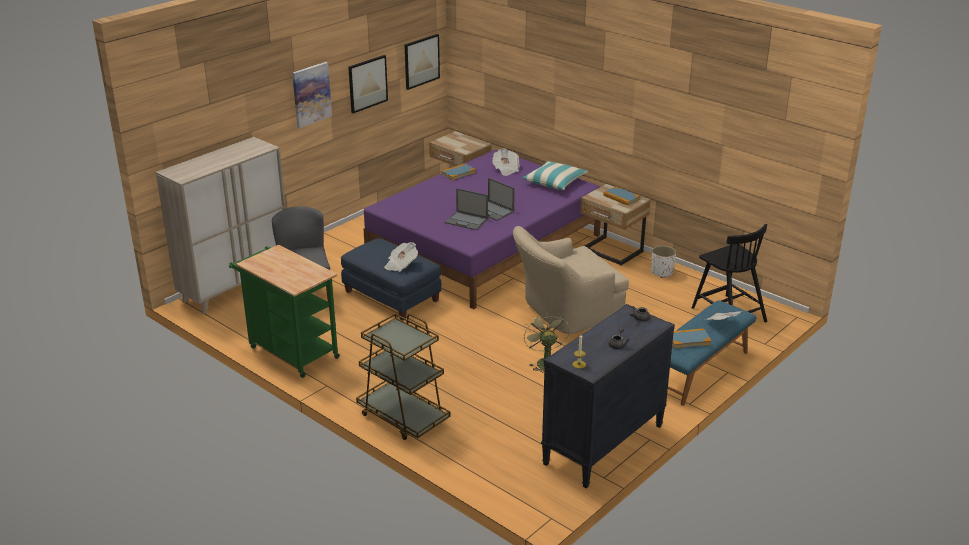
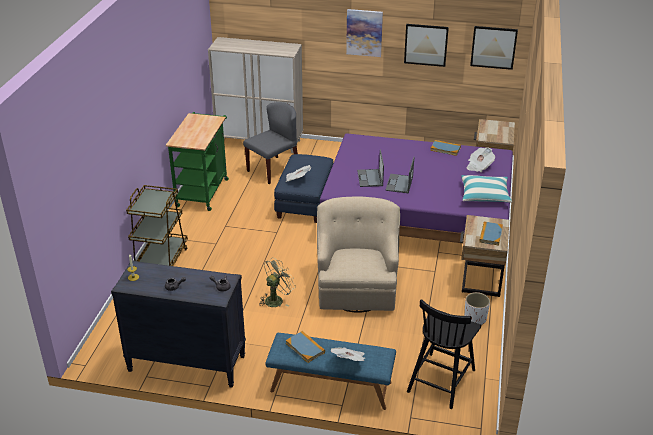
camera: 60 degrees right, 5 degrees up
beige armchair [513,226,629,334] -> beige armchair turned 60 degrees clockwise [317,196,400,313]

